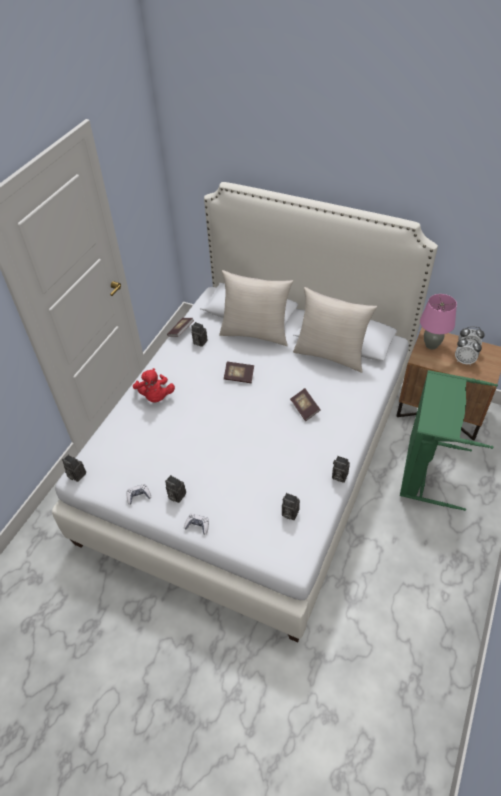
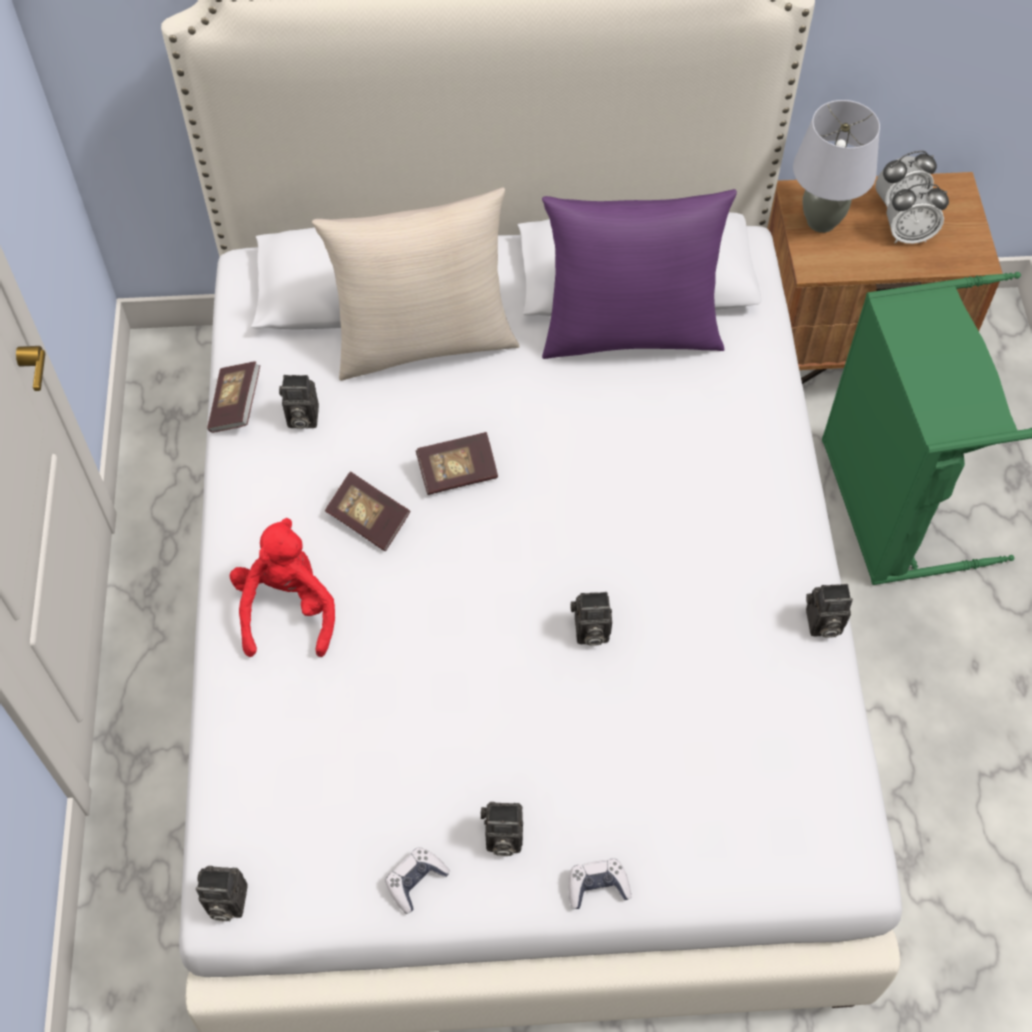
camera: 30 degrees left, 10 degrees up
red plush toy [133,368,175,402] -> red plush toy turned 135 degrees counterclockwise [230,518,335,657]
camera [282,493,300,520] -> camera moved to [570,592,612,646]
book [290,388,321,421] -> book moved to [325,471,411,551]
beige pillow [293,287,377,373] -> purple pillow [542,189,737,359]
pink table lamp [420,294,457,349] -> grey table lamp [793,100,880,233]

